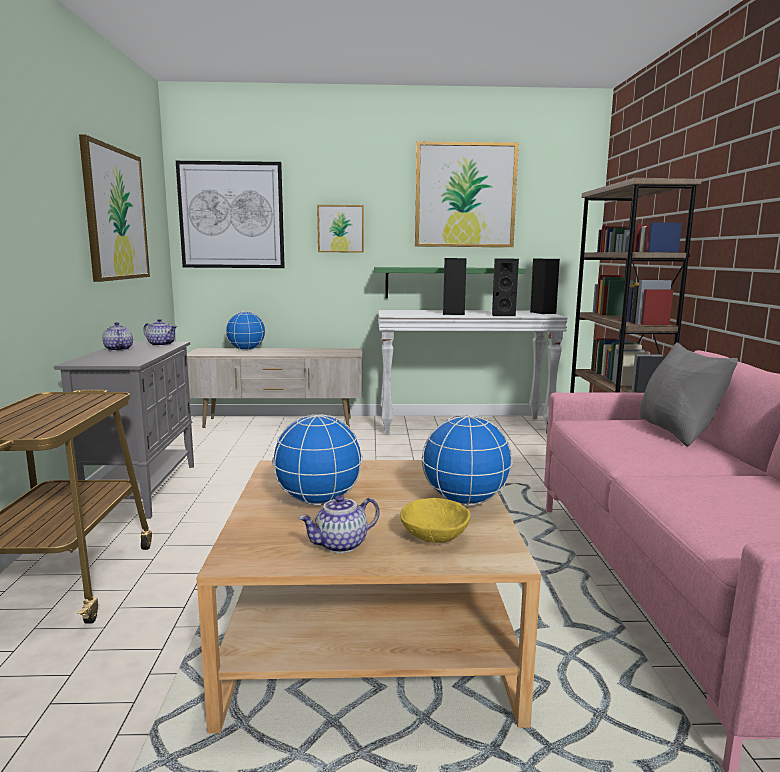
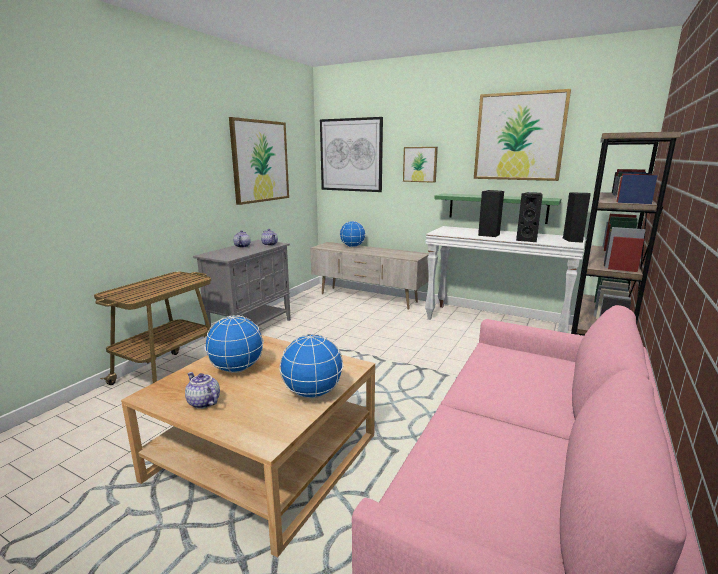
camera: 30 degrees right, 5 degrees up
teapot [299,495,380,553] -> teapot turned 45 degrees clockwise [185,372,220,409]
yellow bowl [400,498,471,543] -> none
grey pillow [640,342,738,446] -> none

